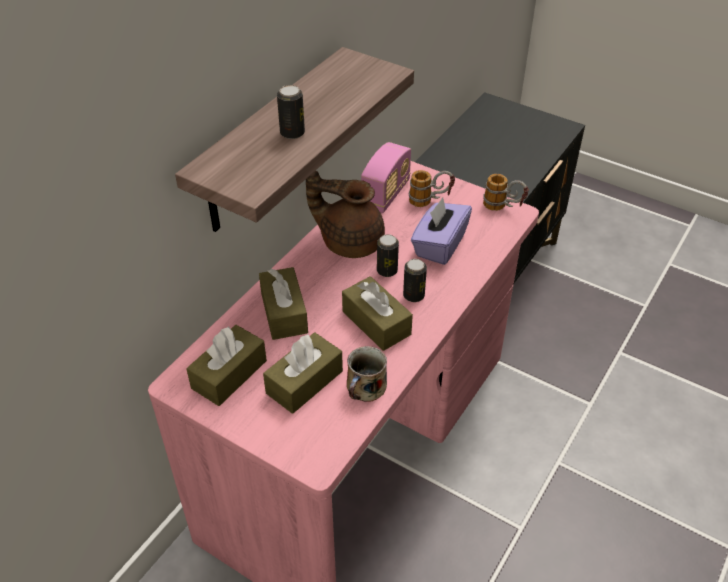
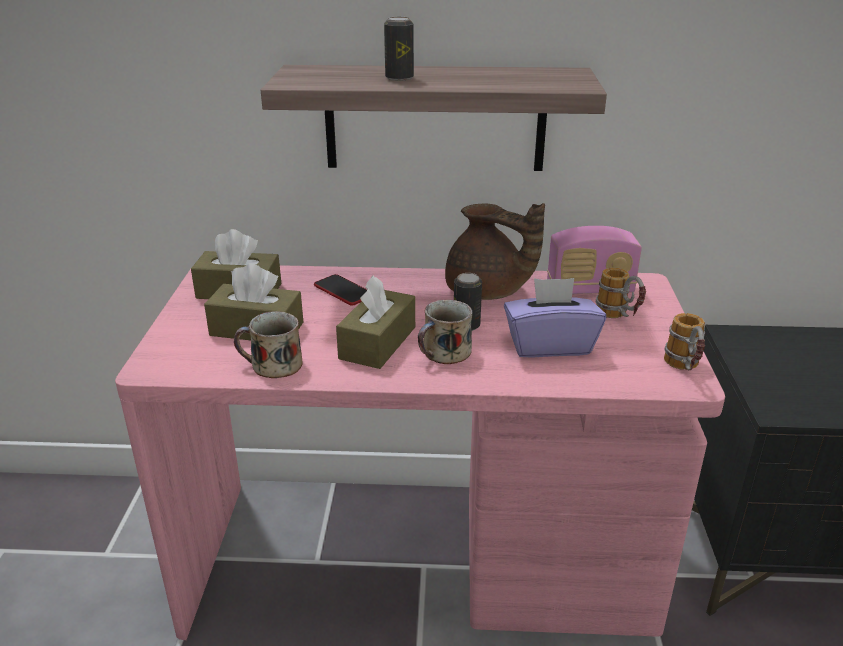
camera: 60 degrees right, 15 degrees down
brown tissue box [259,267,308,340] -> phone [314,274,367,305]
brown teapot [306,171,385,258] -> brown teapot turned 135 degrees clockwise [445,203,545,300]
can [403,259,427,302] -> mug [418,300,473,364]

